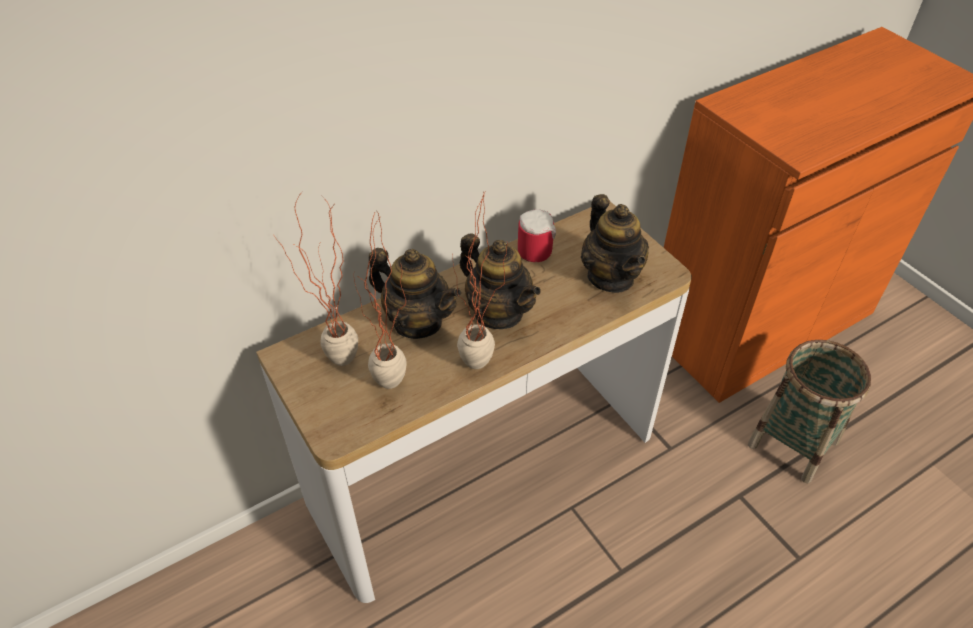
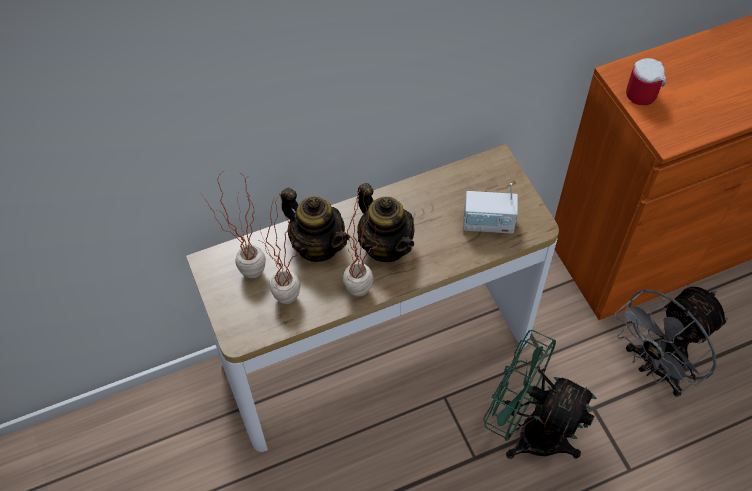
camera: 10 degrees right, 10 degrees up
mug [518,209,556,262] -> mug moved to [626,58,666,105]
teapot [581,194,649,293] -> radio [463,183,518,234]
basket [748,340,871,484] -> grey fan [615,287,728,397]
none -> green fan [483,330,597,459]

